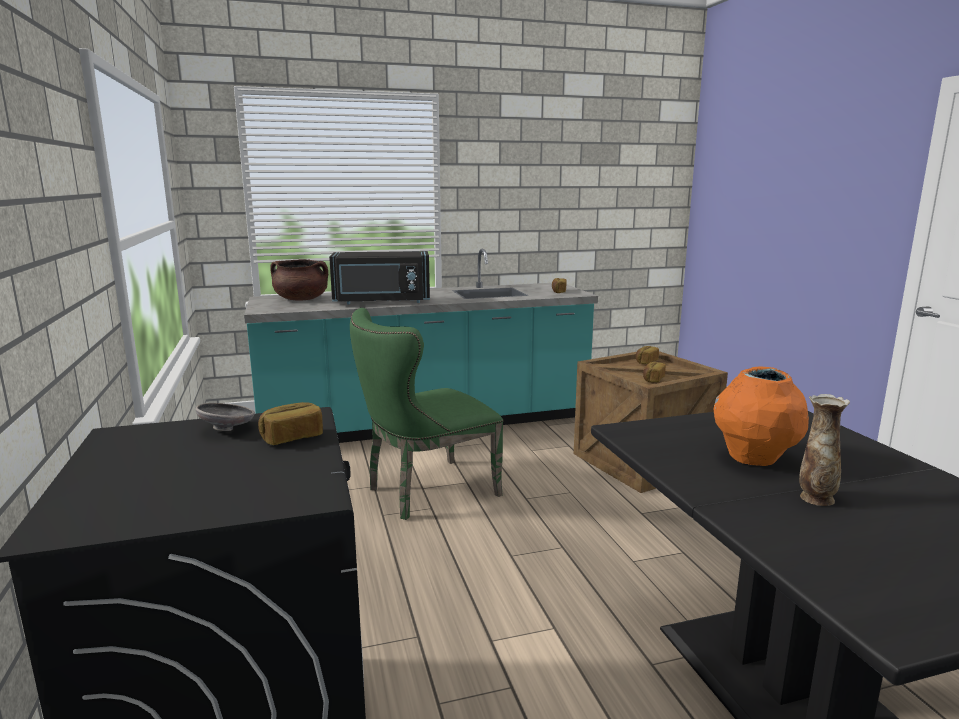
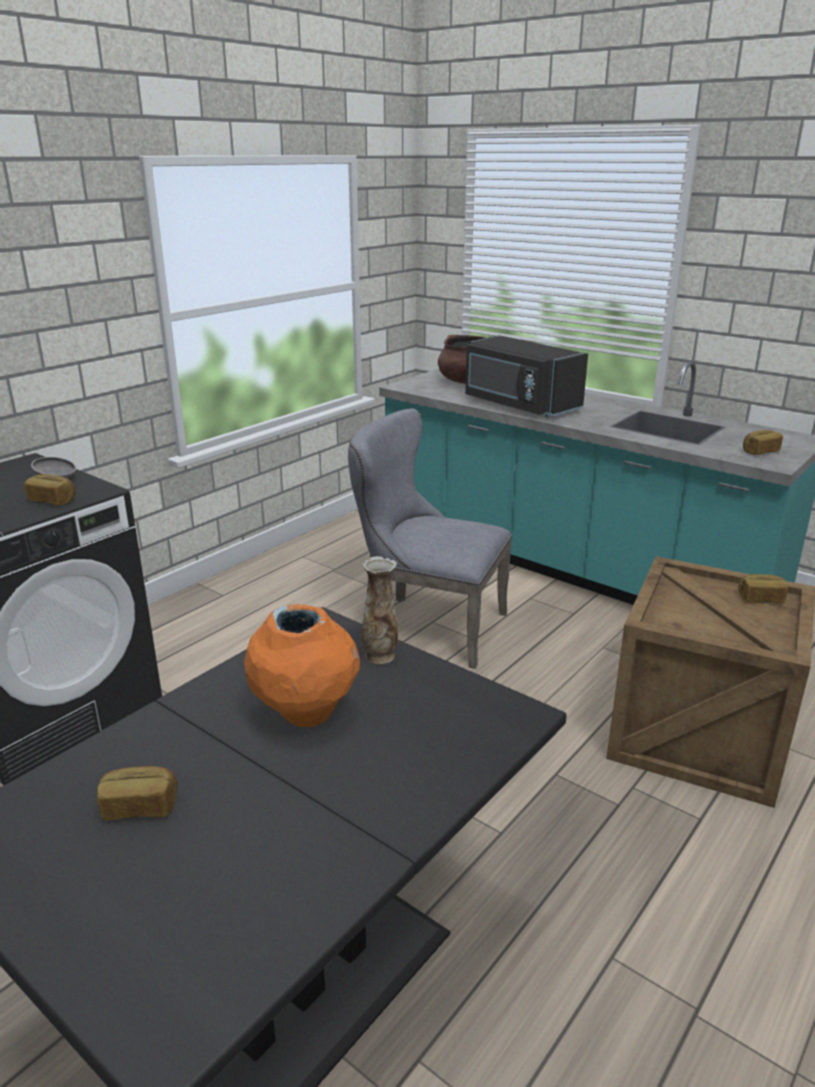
camera: 55 degrees right, 10 degrees up
green chair [350,308,504,520] -> grey chair [348,409,512,669]
bread [643,362,666,382] -> bread moved to [97,766,177,821]
vase [799,394,850,506] -> vase moved to [362,556,398,664]

